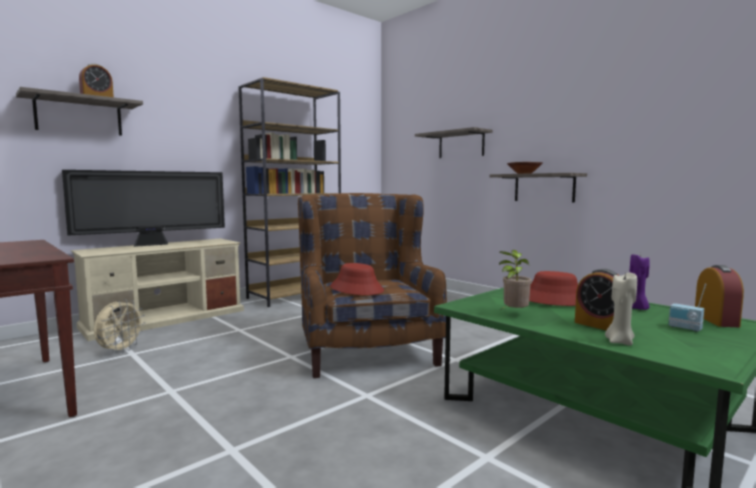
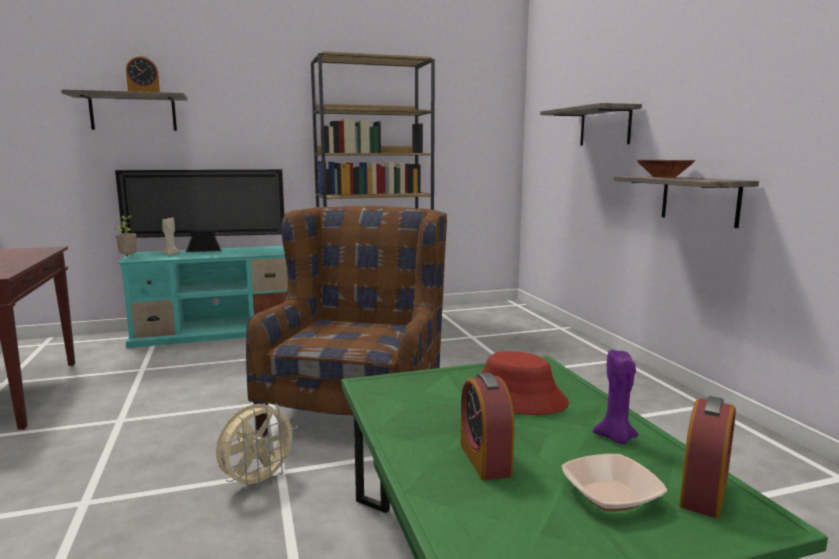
camera: 25 degrees right, 5 degrees up
beige tv stand [71,238,244,341] -> turquoise tv stand [118,246,288,348]
beige fan [94,299,145,353] -> beige fan moved to [216,403,299,491]
red hat [330,263,384,295] -> none
potted plant [499,250,532,310] -> potted plant moved to [115,215,137,257]
beige candle [605,273,637,346] -> beige candle moved to [162,217,180,255]
radio [669,284,706,332] -> bowl [562,454,667,512]

